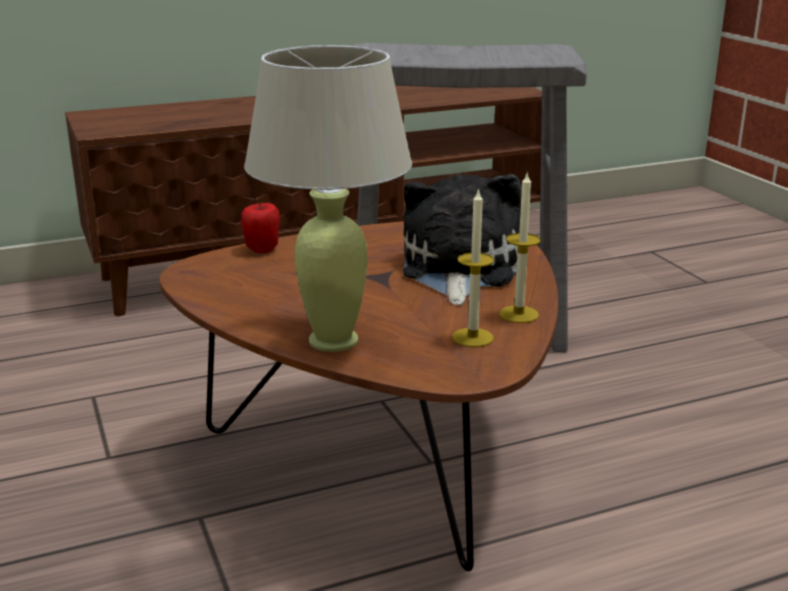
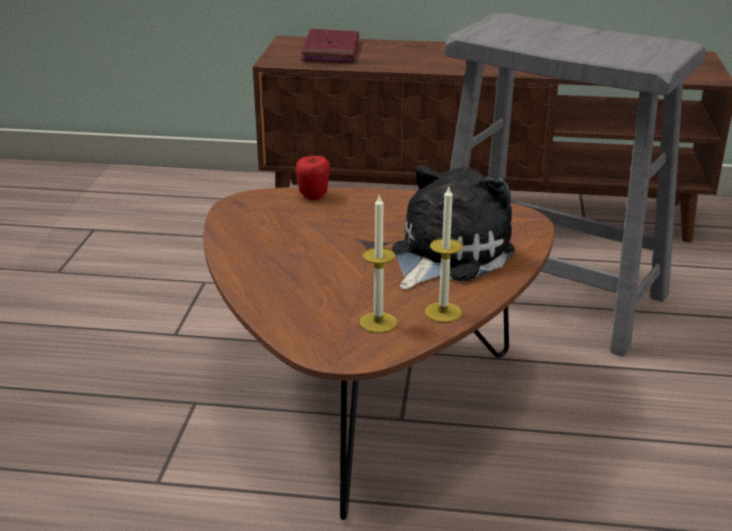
camera: 30 degrees right, 5 degrees up
beige table lamp [244,45,412,352] -> none
none -> red book [301,29,359,63]

